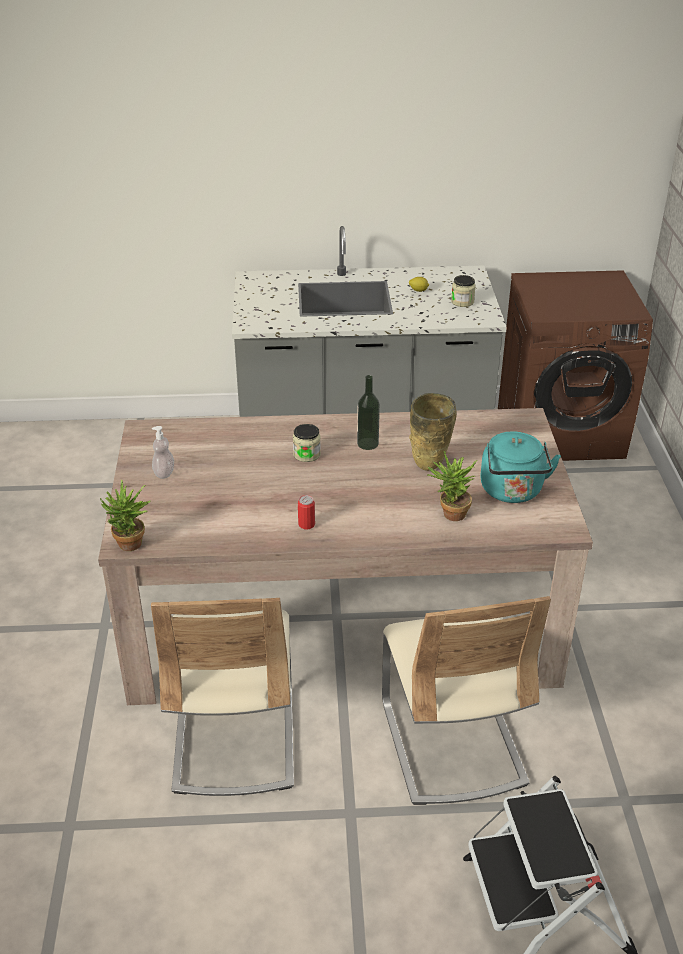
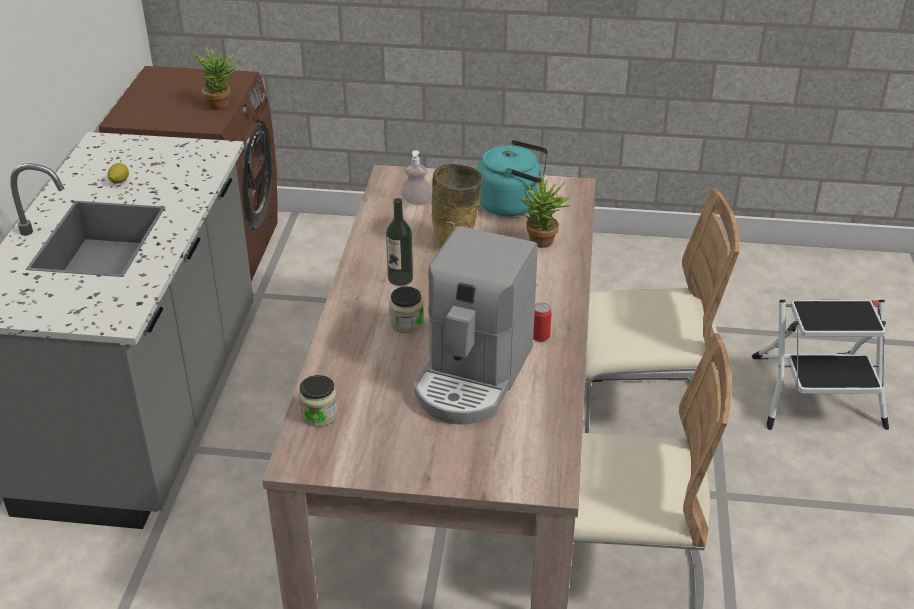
camera: 80 degrees left, 0 degrees up
potted plant [100,480,150,551] -> potted plant moved to [195,47,241,110]
soap dispenser [152,426,174,479] -> soap dispenser moved to [400,150,432,205]
jar [451,275,476,307] -> jar moved to [299,375,338,427]
none -> coffee machine [414,226,538,425]

